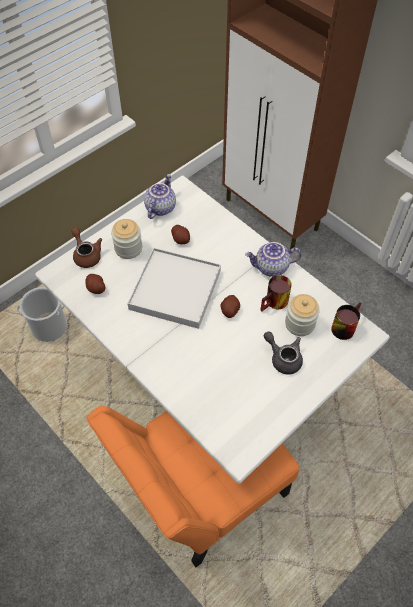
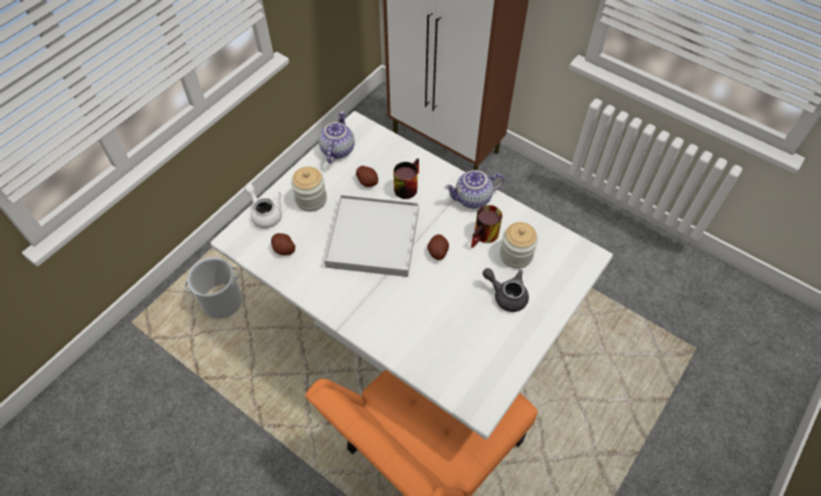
camera: 10 degrees left, 0 degrees up
brown teapot [71,227,102,268] -> white teapot [244,184,282,228]
mug [331,302,361,340] -> mug moved to [393,158,419,199]

